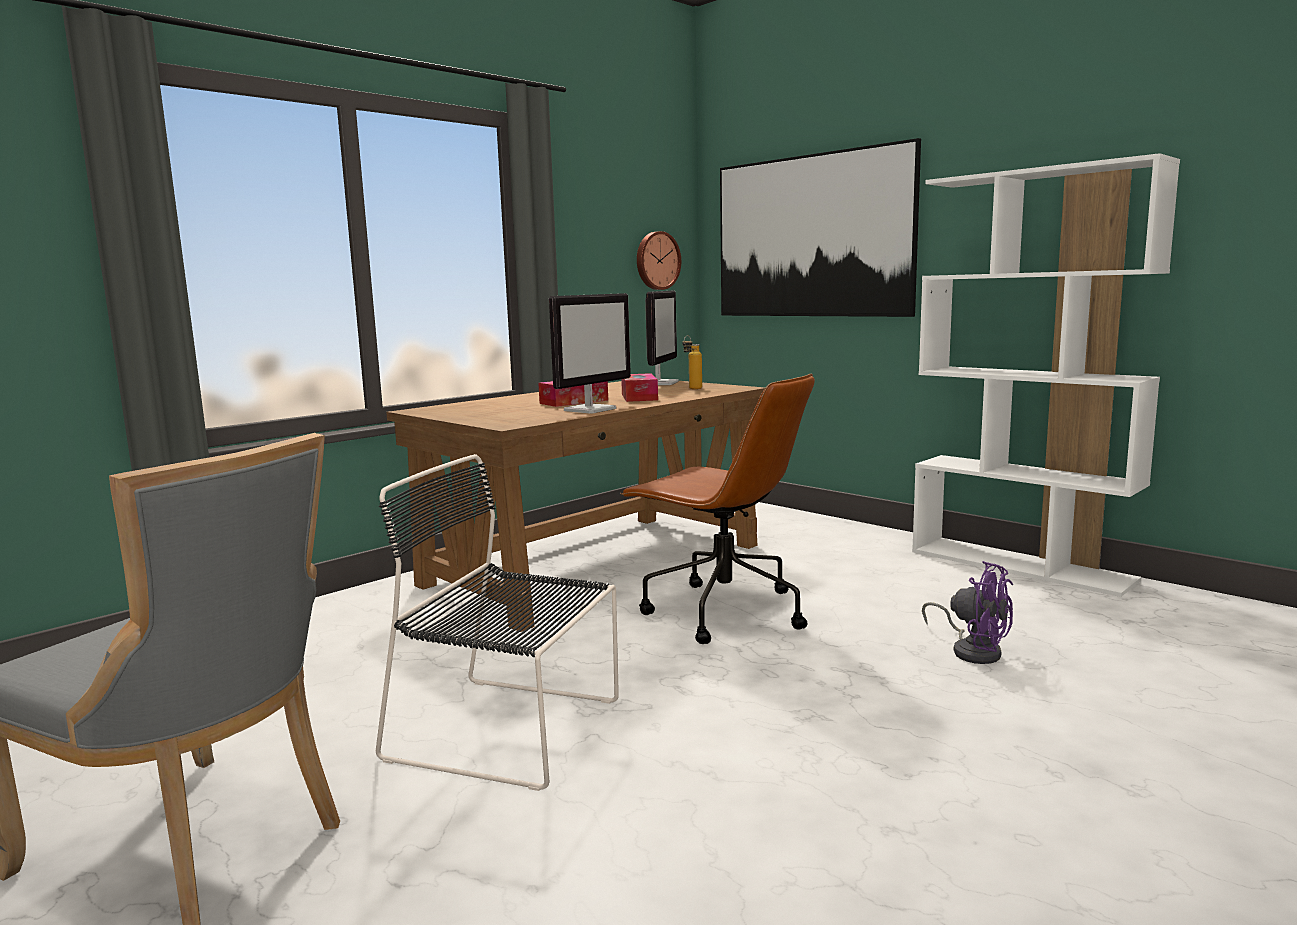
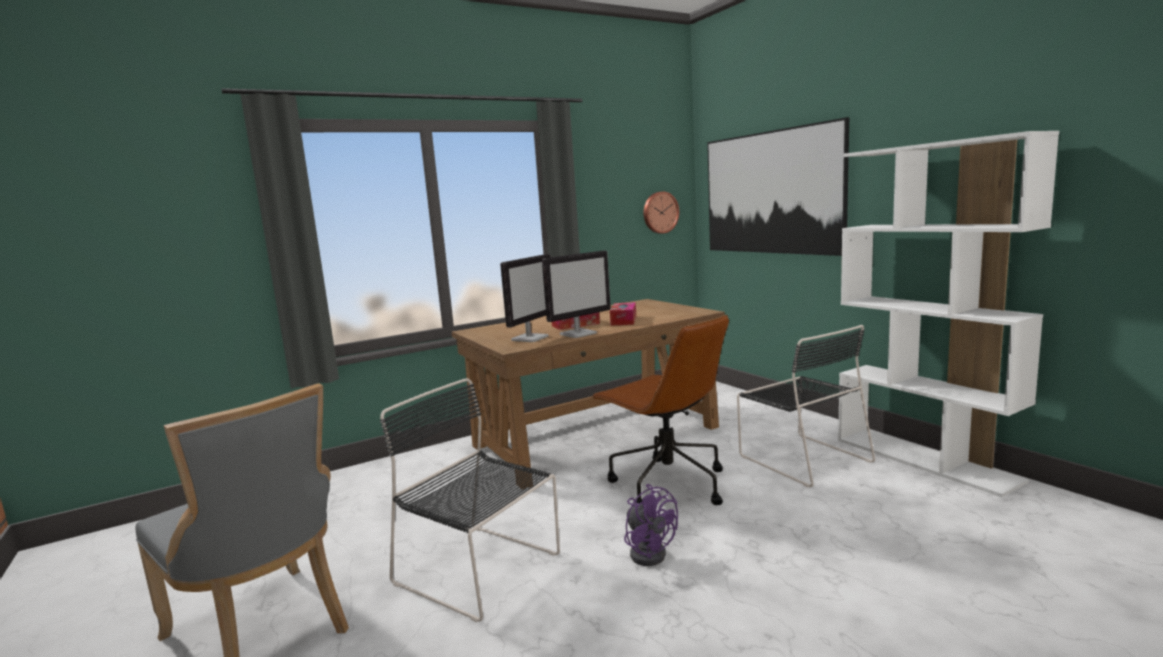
camera: 15 degrees right, 0 degrees up
monitor [645,291,679,385] -> monitor moved to [500,254,551,342]
bottle [683,335,702,389] -> none
purple fan [922,561,1013,664] -> purple fan moved to [624,484,678,566]
none -> black chair [737,325,875,487]

